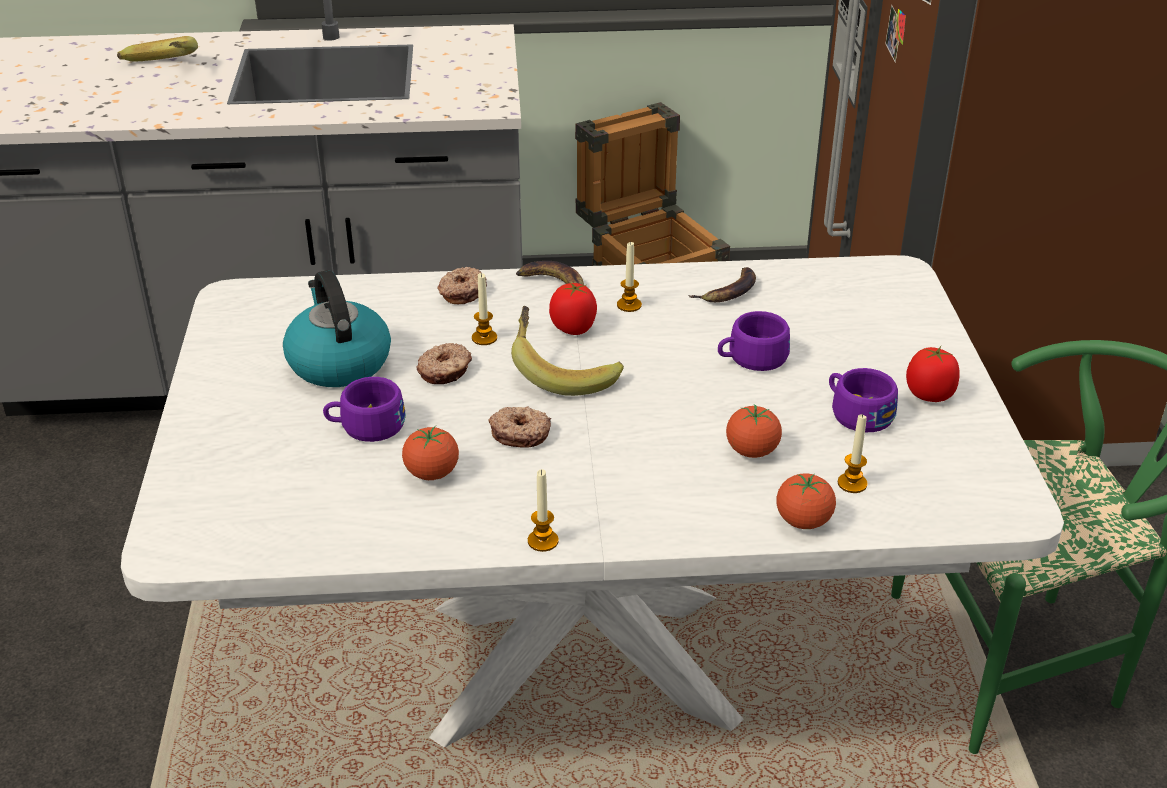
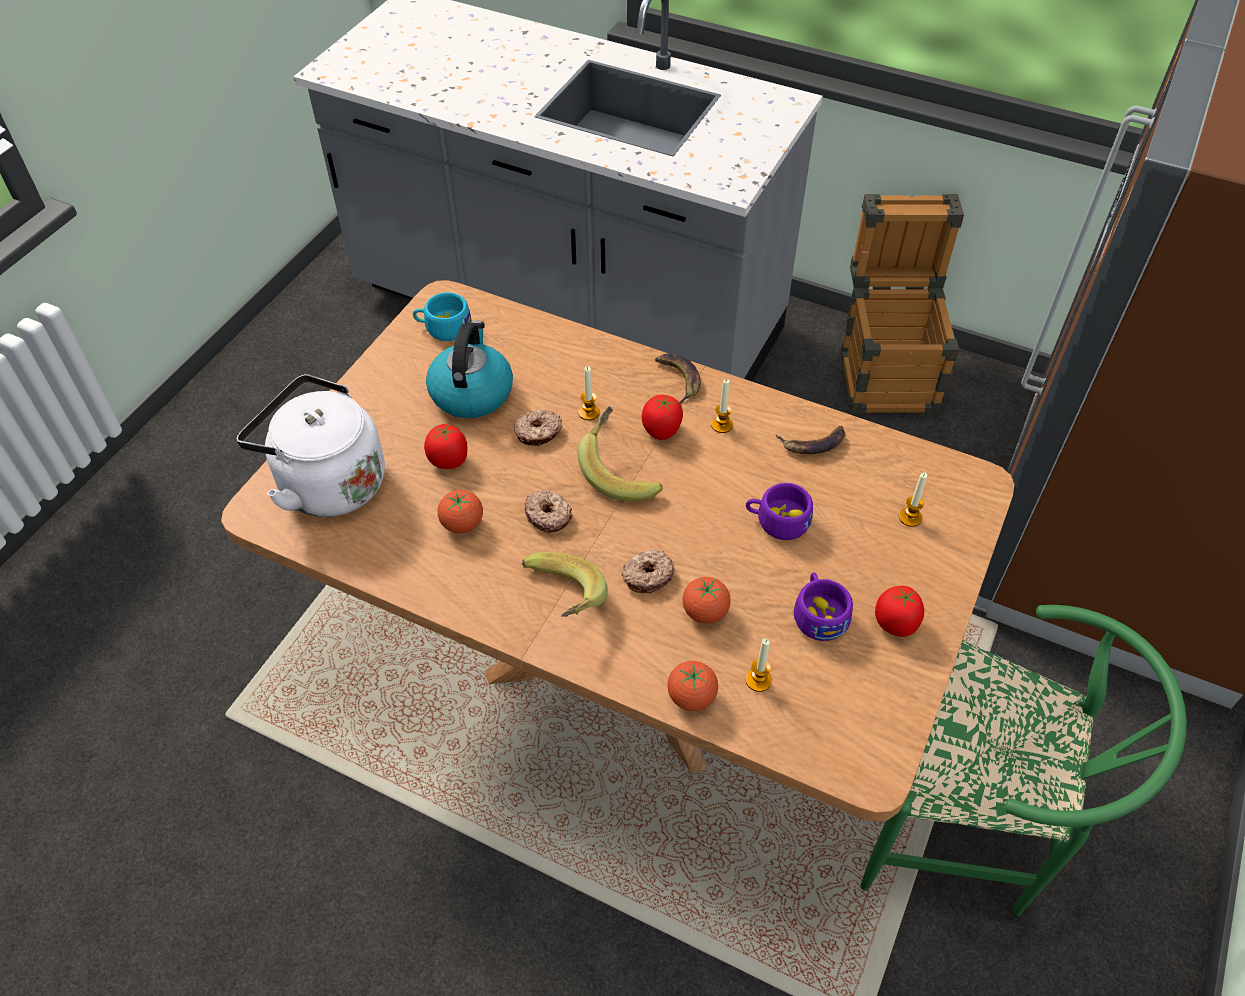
camera: 30 degrees right, 15 degrees up
banana [117,36,198,61] -> banana moved to [522,552,608,617]
white dining table [121,255,1064,747] -> brown dining table [221,280,1015,822]
purple cup [323,377,406,442] -> tomato [424,423,467,469]
donut [437,267,487,304] -> donut moved to [621,549,674,593]
candle [528,469,559,552] -> candle moved to [899,472,928,527]
none -> white kettle [237,374,385,517]
none -> turquoise cup [413,292,472,341]

